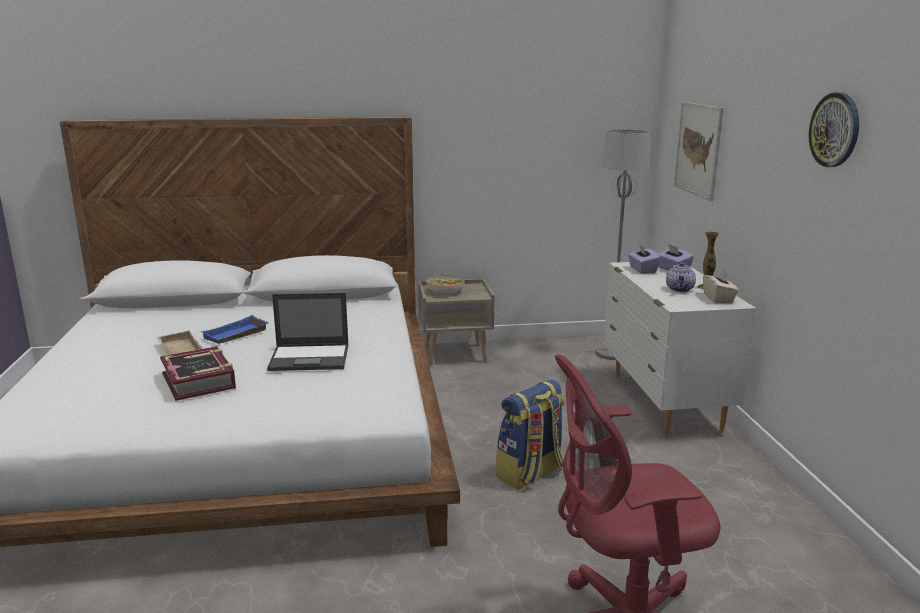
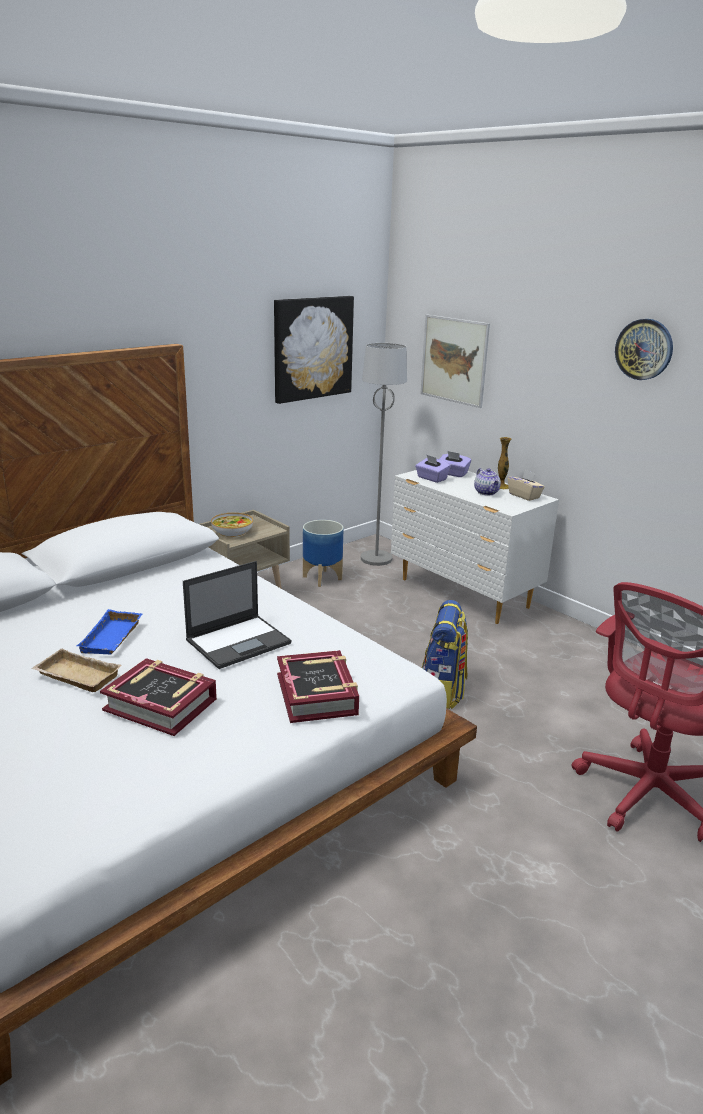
camera: 35 degrees left, 5 degrees up
none -> picture [274,296,354,404]
none -> book [277,650,359,723]
none -> planter [303,520,344,587]

